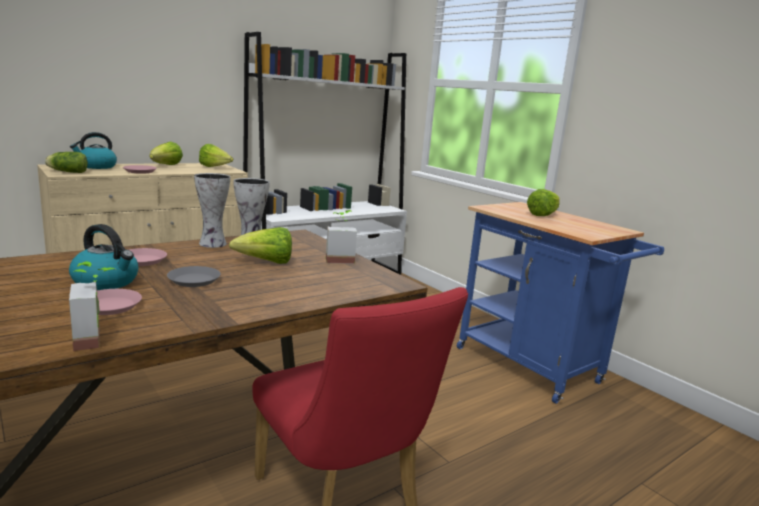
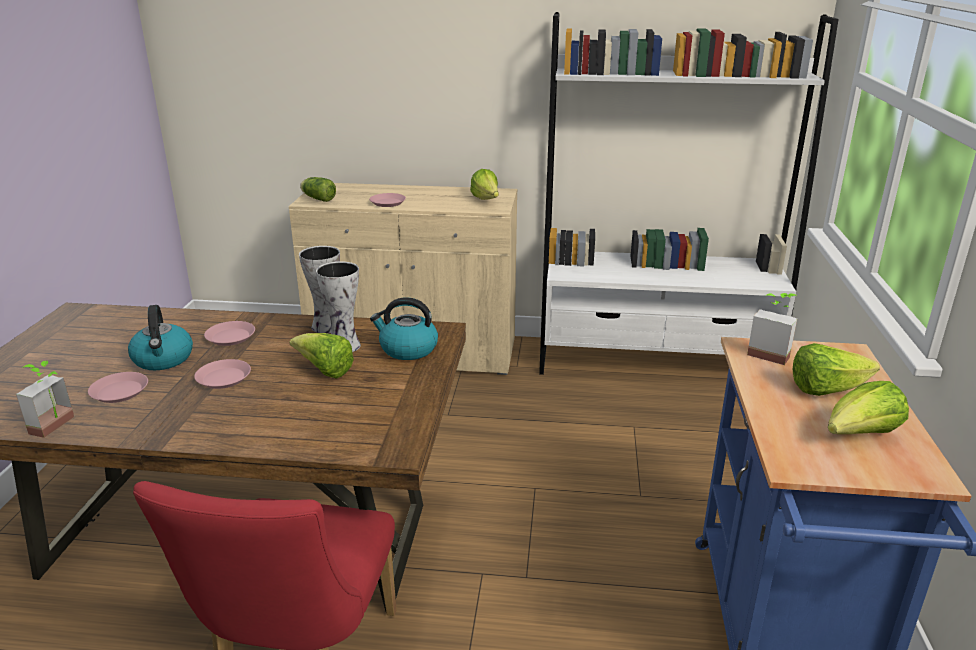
camera: 45 degrees right, 10 degrees up
kettle [70,132,117,169] -> kettle moved to [370,297,438,360]
lettuce [150,142,183,165] -> lettuce moved to [828,381,909,434]
grey plate [167,266,221,287] -> pink plate [194,359,251,389]
potted plant [326,210,357,264] -> potted plant moved to [747,293,798,365]

